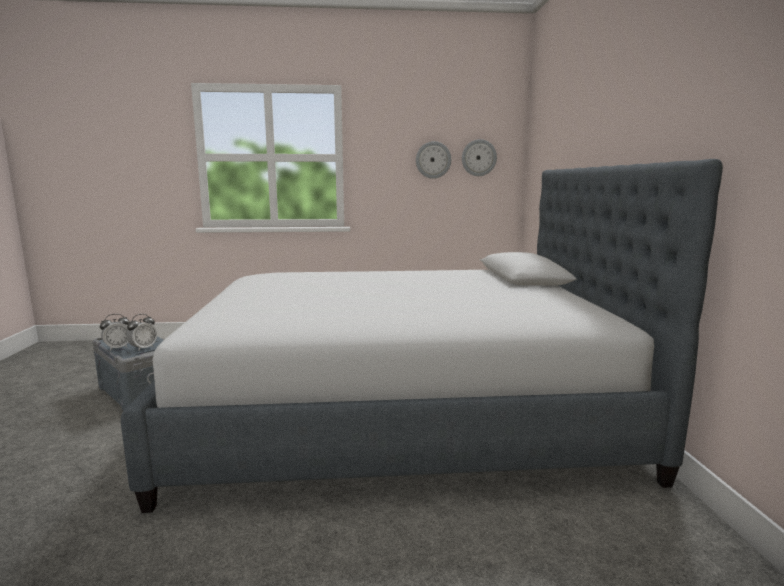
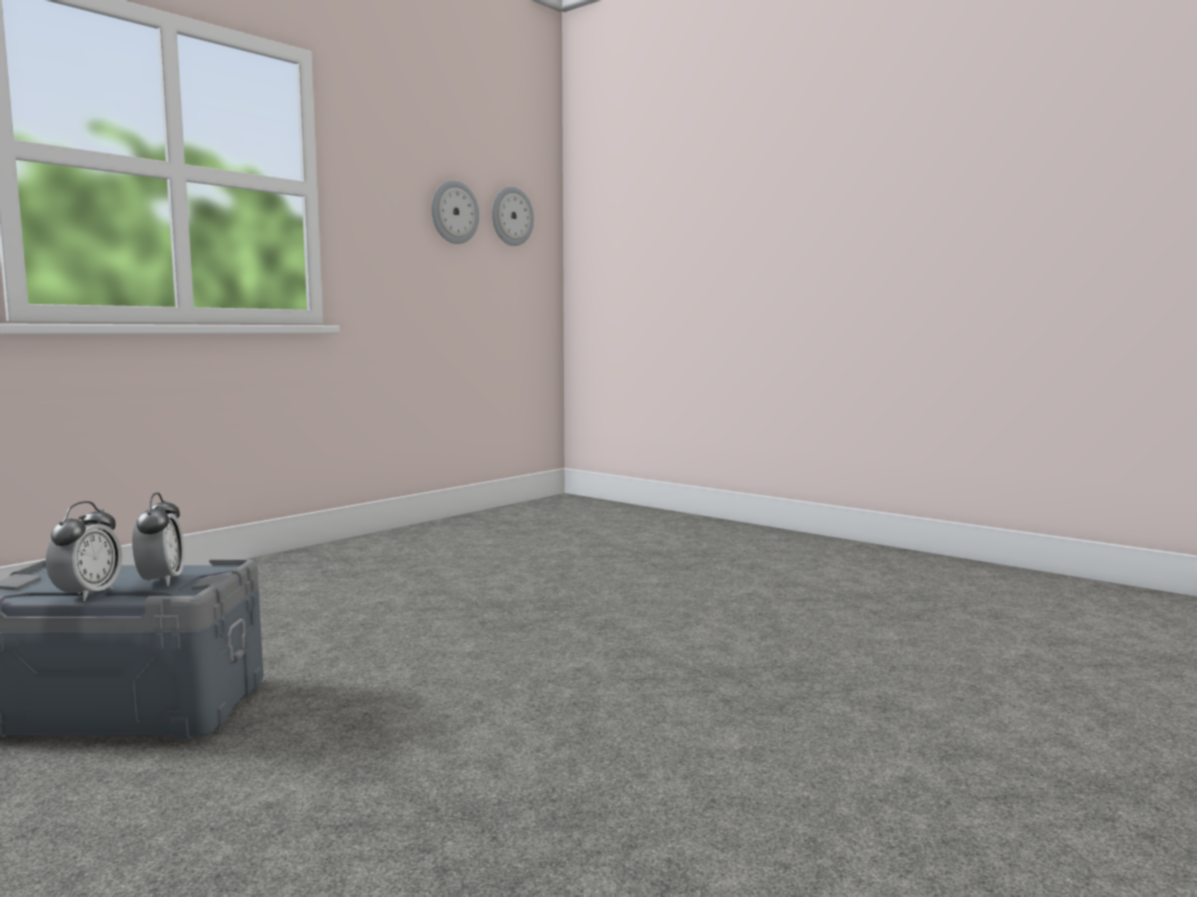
camera: 45 degrees left, 5 degrees down
bed [121,159,723,513] -> none

